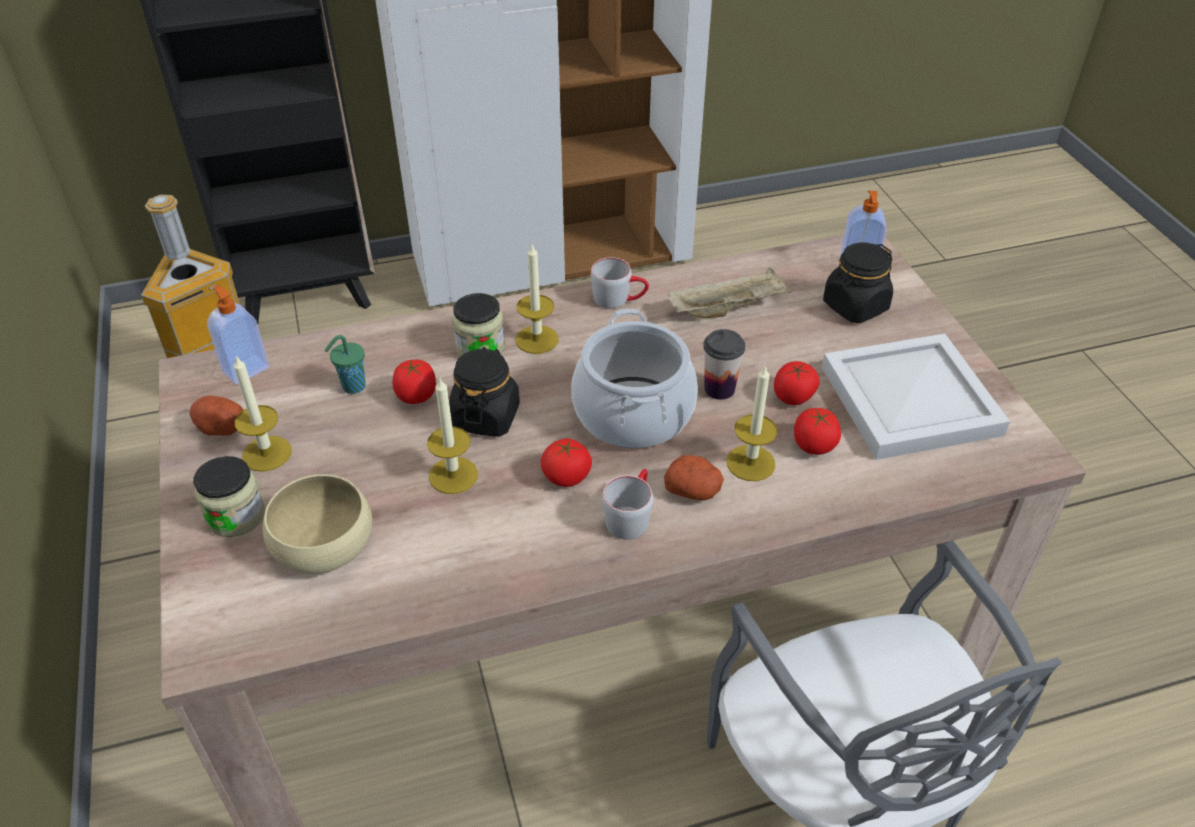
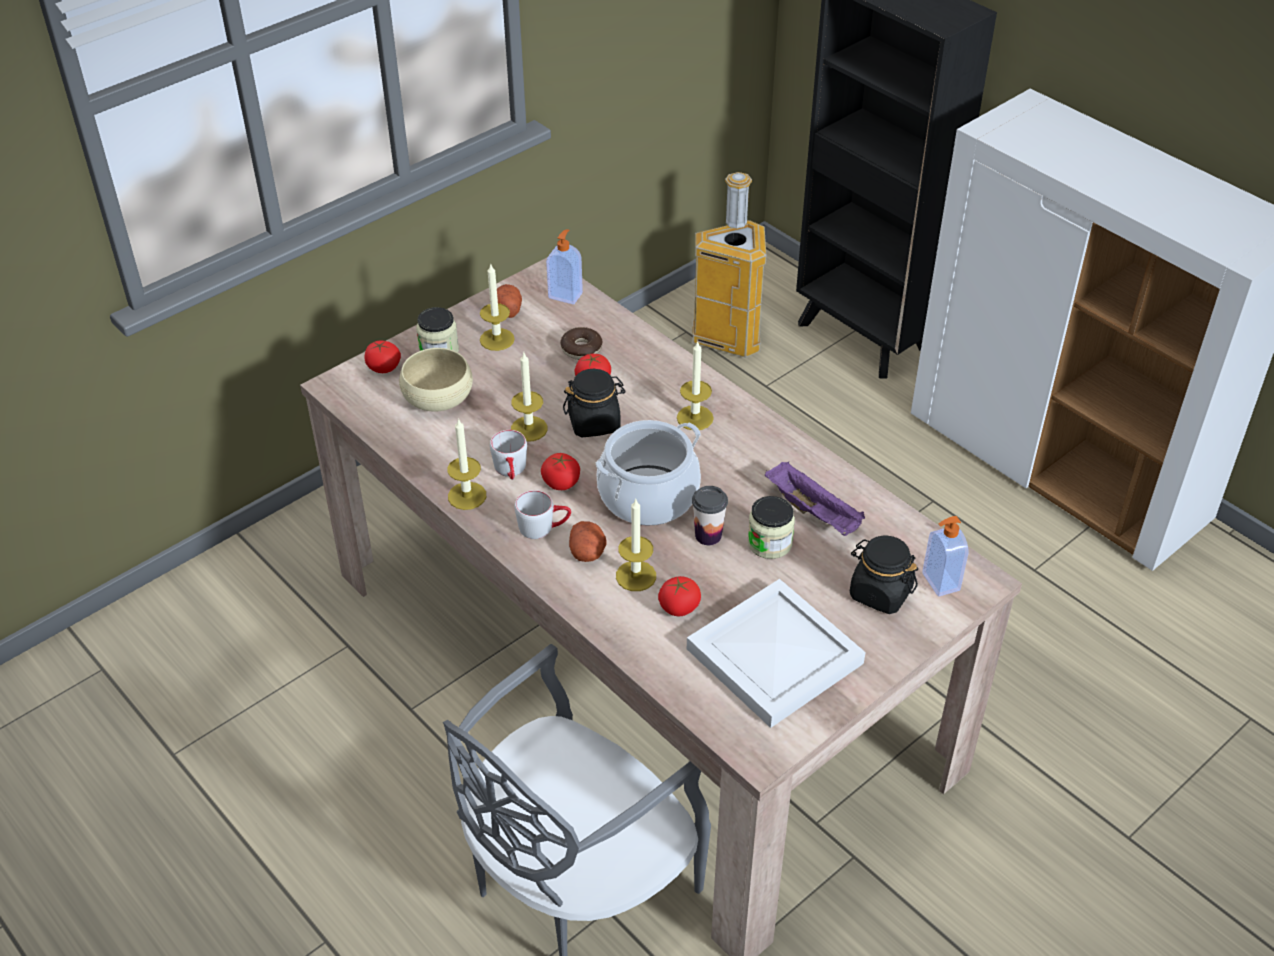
camera: 65 degrees right, 0 degrees up
green cup [325,335,366,394] -> donut [560,327,602,360]
jar [452,293,505,356] -> jar moved to [747,496,795,559]
grey mug [591,257,649,309] -> grey mug moved to [490,430,527,480]
beige tray [668,268,792,318] -> purple tray [765,462,865,536]
tomato [774,361,820,405] -> tomato moved to [364,341,401,373]
none -> candle [447,418,486,510]

